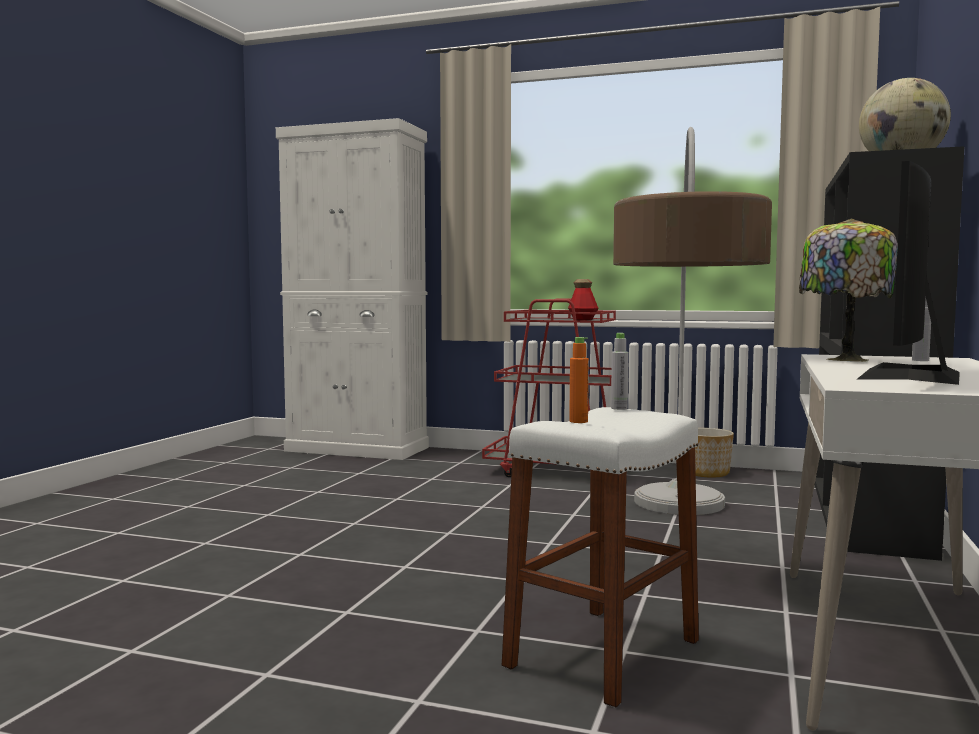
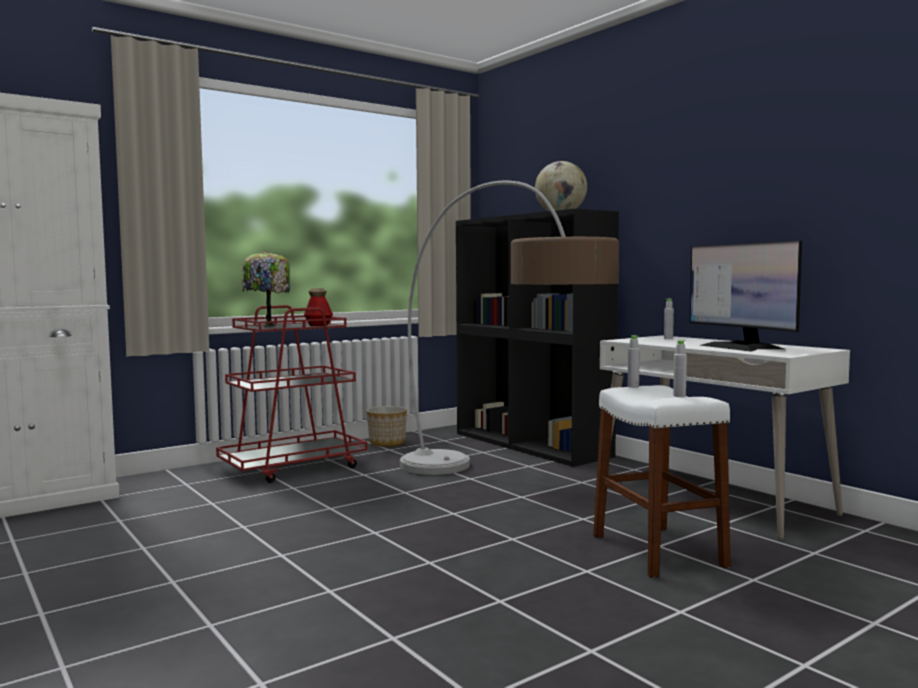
camera: 55 degrees left, 0 degrees up
orange bottle [569,337,589,423] -> grey bottle [673,340,687,397]
table lamp [799,218,898,362] -> table lamp moved to [242,251,290,327]

